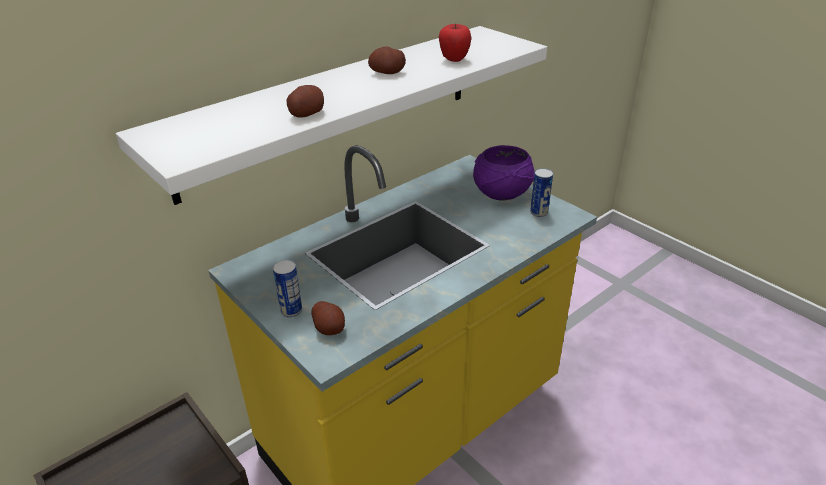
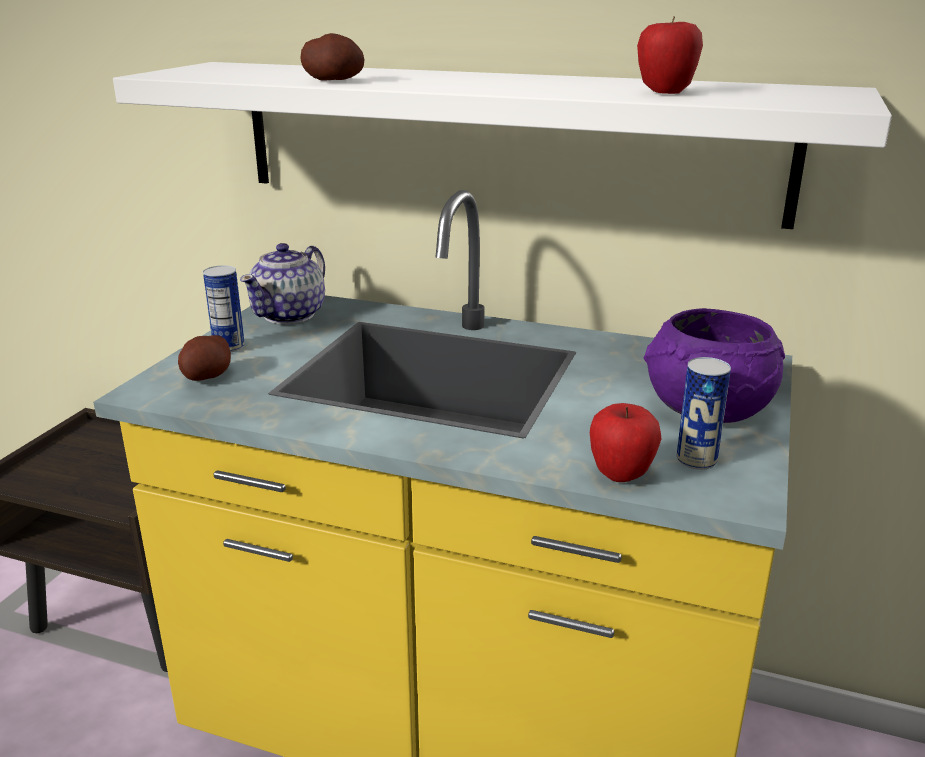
camera: 60 degrees right, 10 degrees down
potato [368,46,406,74] -> none
none -> teapot [240,243,325,324]
none -> apple [590,403,661,482]

